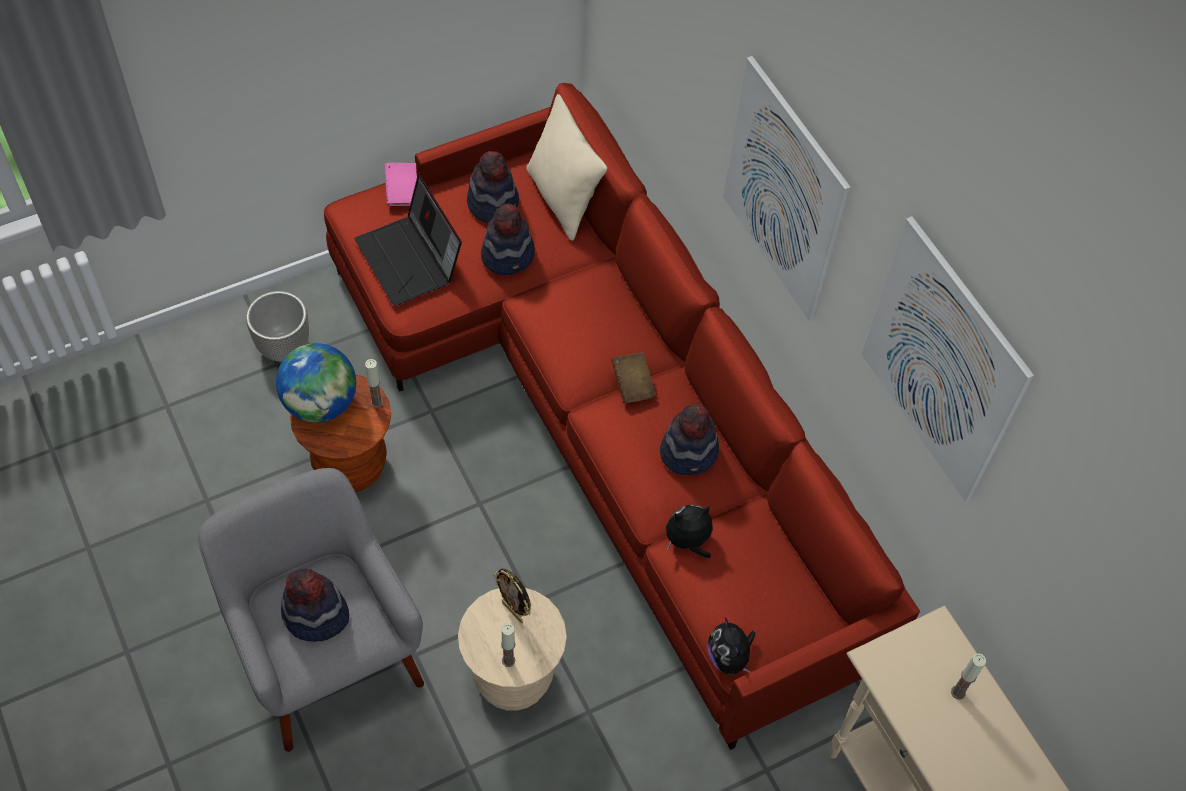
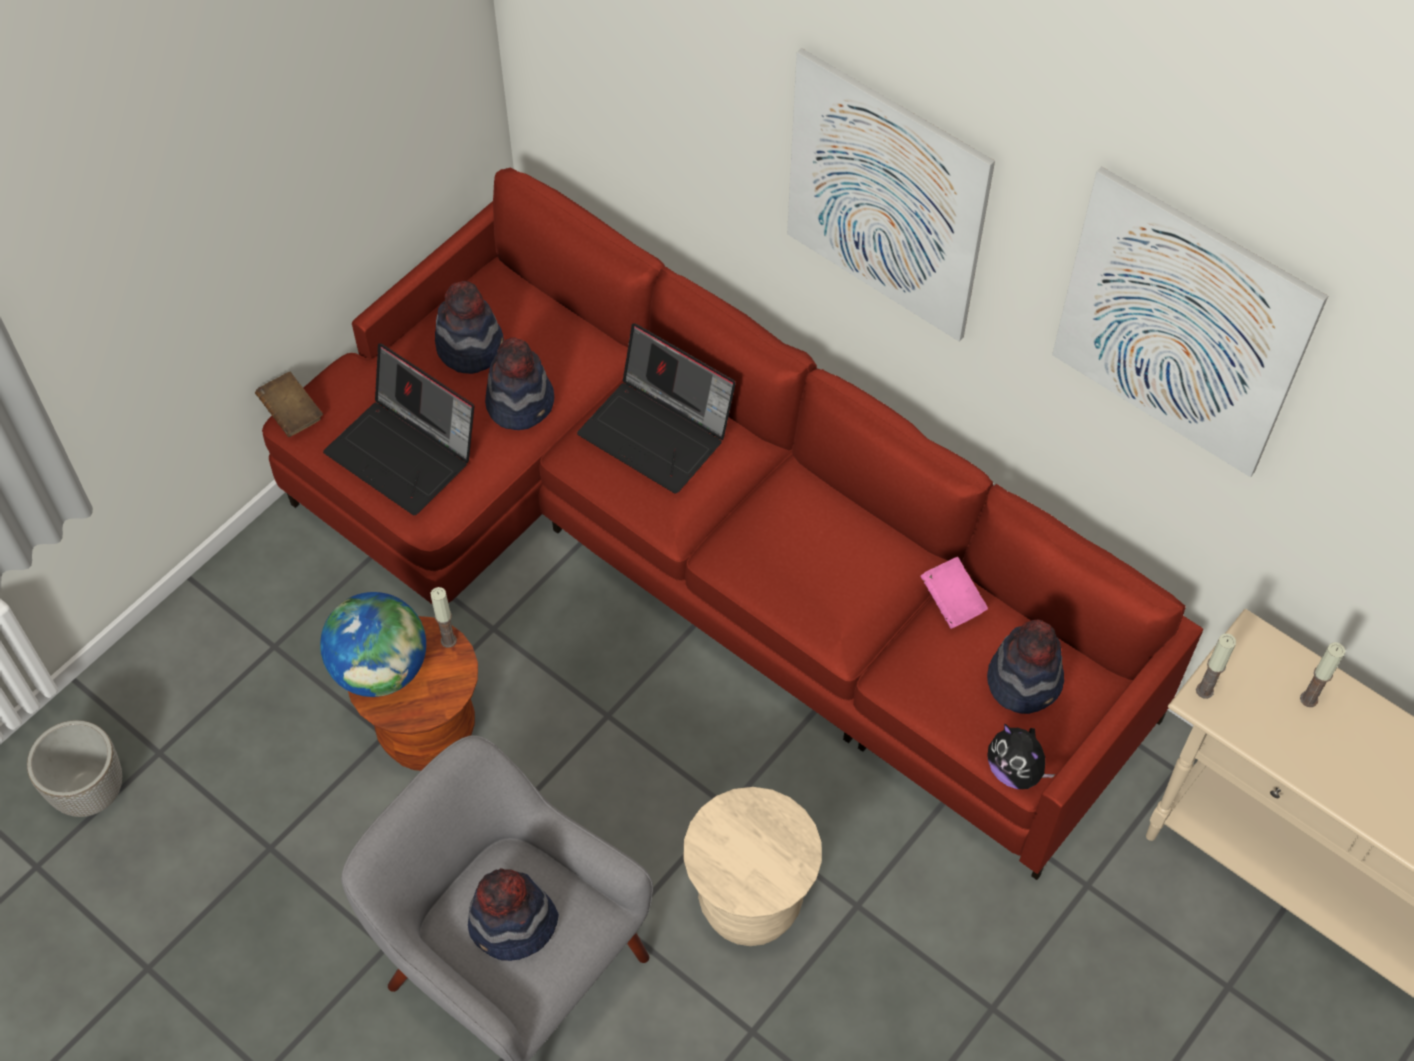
camera: 20 degrees left, 0 degrees up
planter [246,291,309,361] -> planter moved to [27,720,122,817]
pink book [384,163,417,206] -> pink book moved to [920,557,988,629]
picture frame [493,569,531,623] -> none
candle [501,623,515,667] -> candle moved to [1196,633,1236,699]
beige pillow [526,94,607,241] -> none
brown book [611,352,656,403] -> brown book moved to [255,371,323,437]
hat [660,403,719,475] -> hat moved to [987,620,1064,714]
plush toy [666,505,713,558] -> none
none -> laptop [577,323,736,494]

